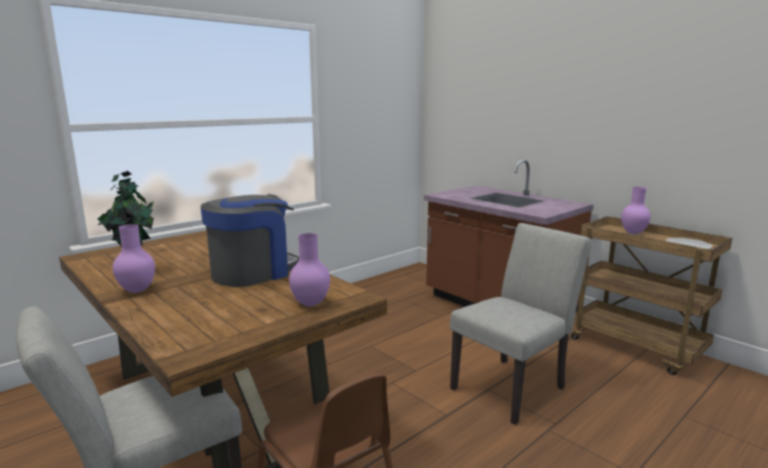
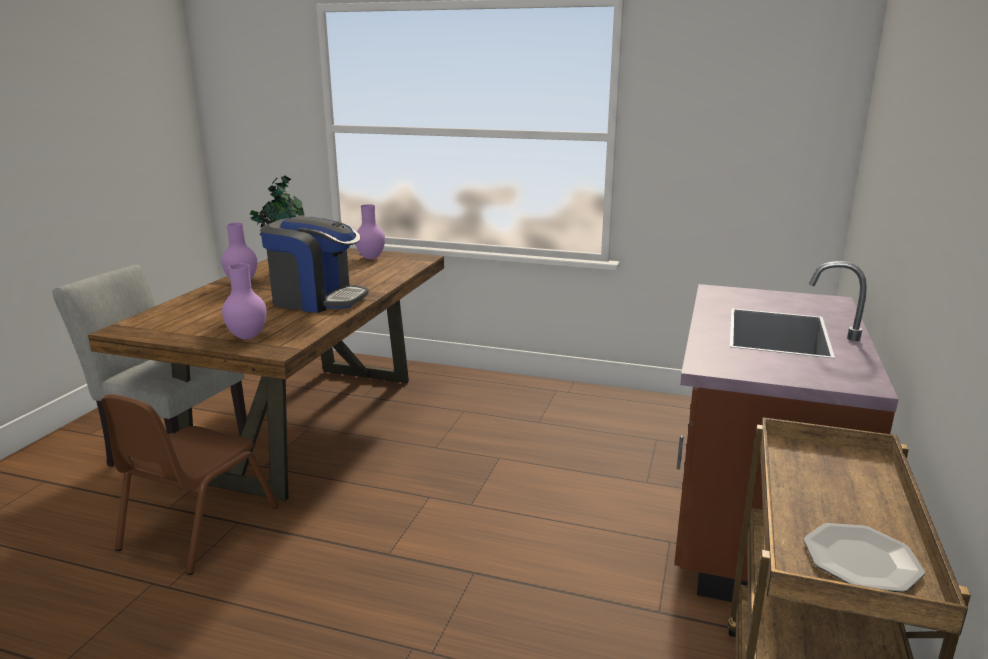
camera: 60 degrees right, 5 degrees up
grey chair [450,223,592,425] -> none
purple vase [621,187,651,234] -> purple vase moved to [355,204,385,259]

